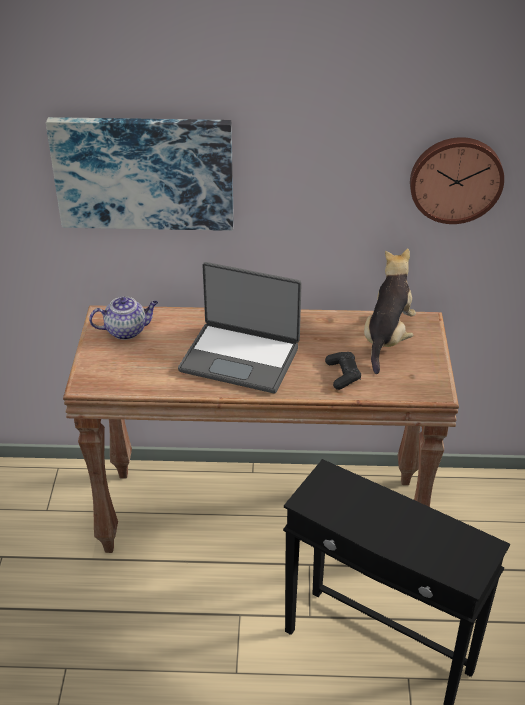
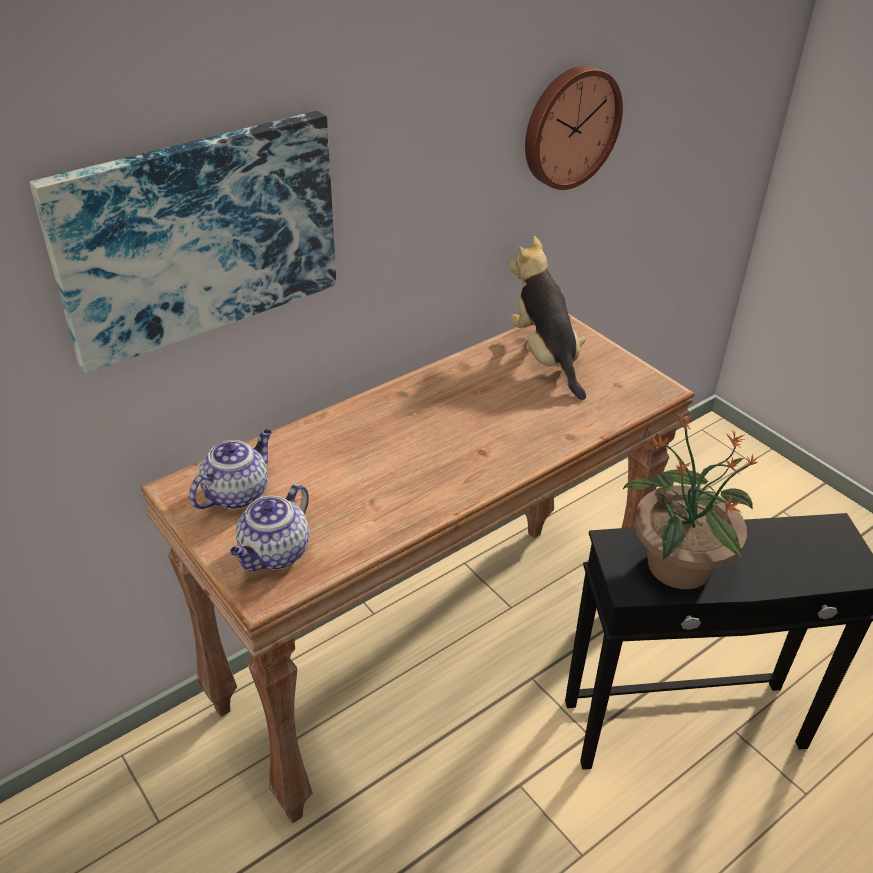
camera: 40 degrees left, 0 degrees up
laptop [178,262,302,393] -> none
black game controller [325,352,361,390] -> none
none -> teapot [230,484,309,571]
none -> potted plant [622,413,758,589]

